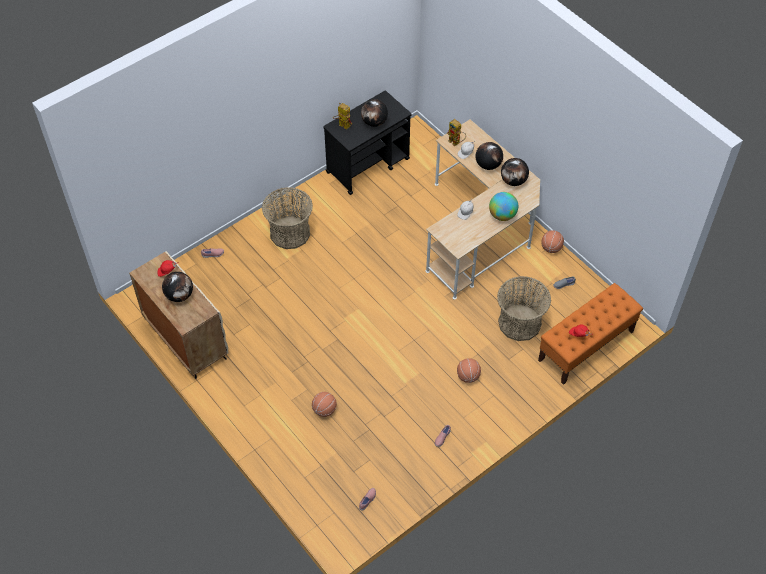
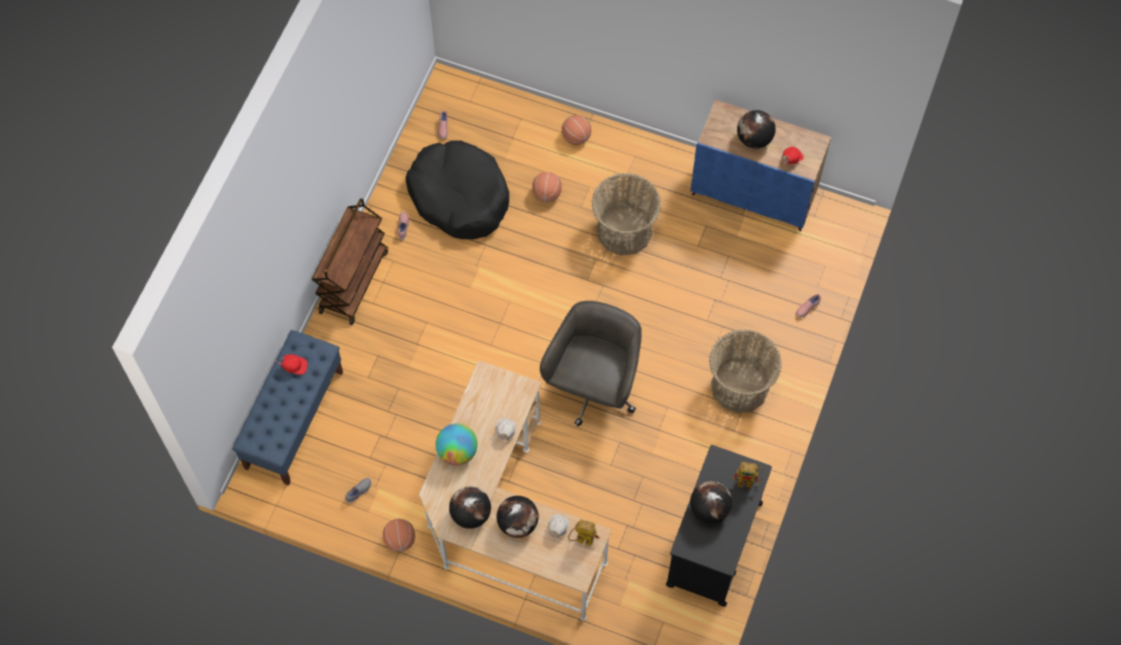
camera: 150 degrees right, 10 degrees up
beige cabinet [129,251,228,379] -> blue cabinet [691,100,831,231]
basketball [457,358,481,383] -> basketball moved to [562,115,591,145]
basket [497,276,551,341] -> basket moved to [592,173,661,255]
orange bench [538,283,643,385] -> blue bench [232,330,343,486]
none -> brown cart [311,198,388,325]
none -> black dog bed [406,140,509,239]
none -> grey office chair [540,301,642,426]

